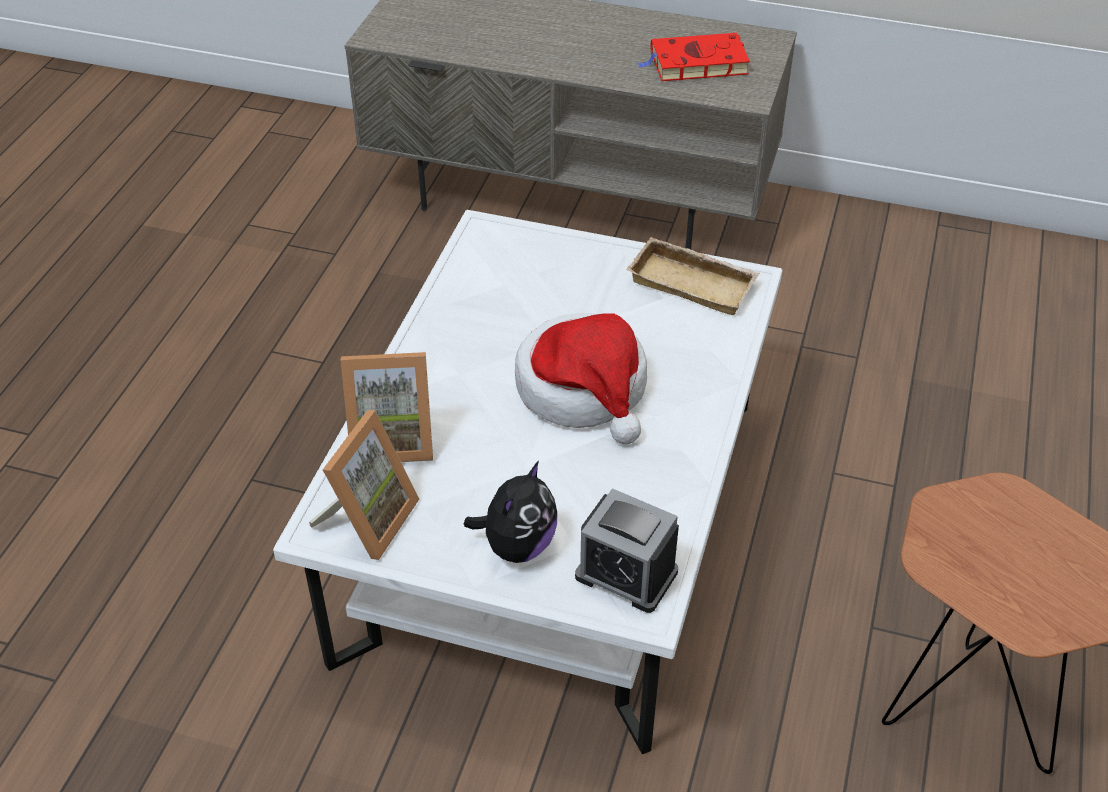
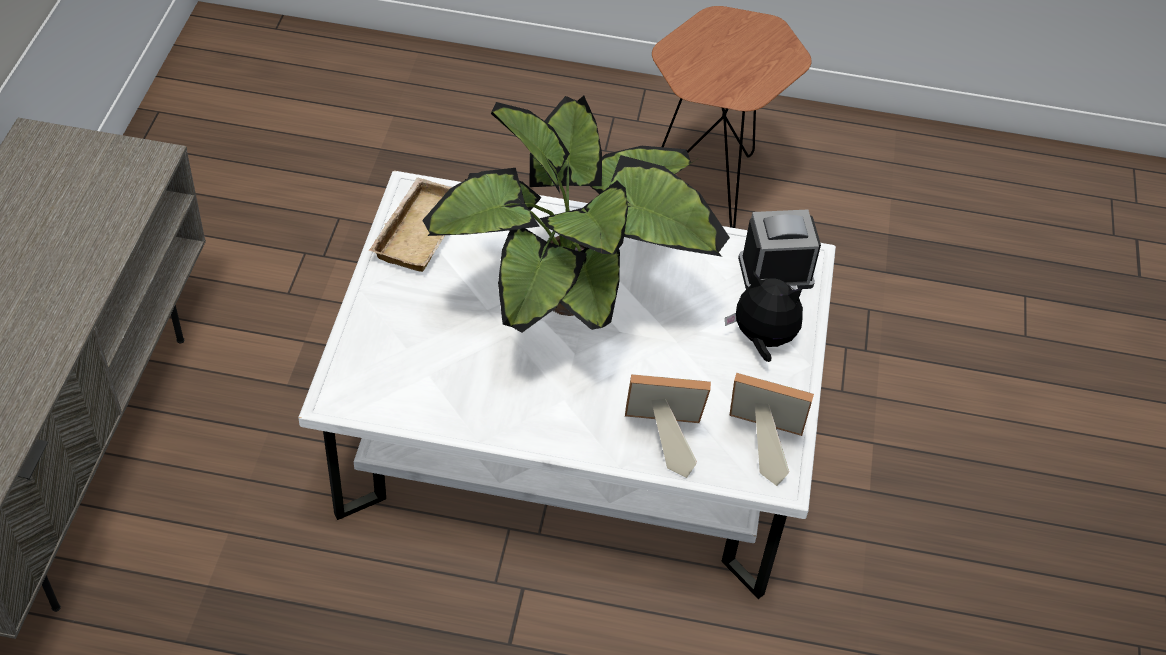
camera: 100 degrees left, 5 degrees up
picture frame [341,352,433,462] -> picture frame turned 75 degrees counterclockwise [625,374,711,478]
hat [515,313,647,444] -> potted plant [422,96,730,333]
alarm clock [575,488,679,613] -> alarm clock turned 120 degrees counterclockwise [738,209,821,289]
red book [636,33,750,81] -> none

